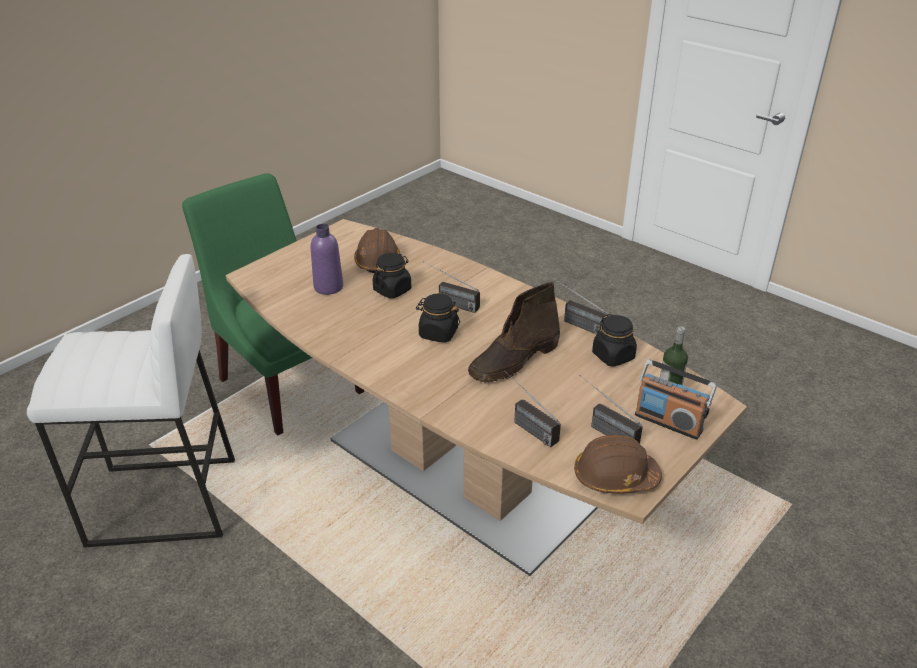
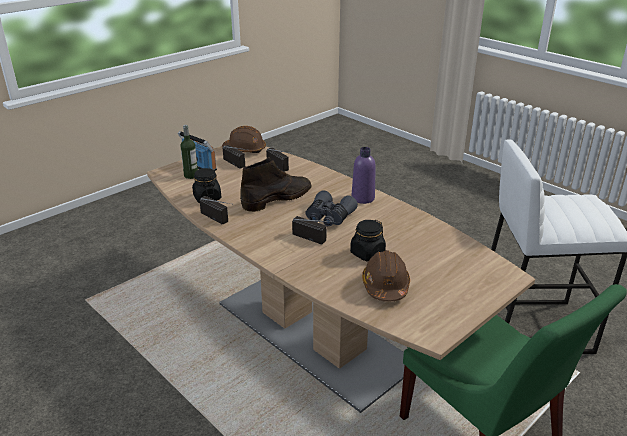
camera: 175 degrees left, 5 degrees down
purple bottle [311,224,343,295] -> purple bottle moved to [352,147,376,204]
black jar [416,294,460,343] -> grey binoculars [305,190,358,226]

